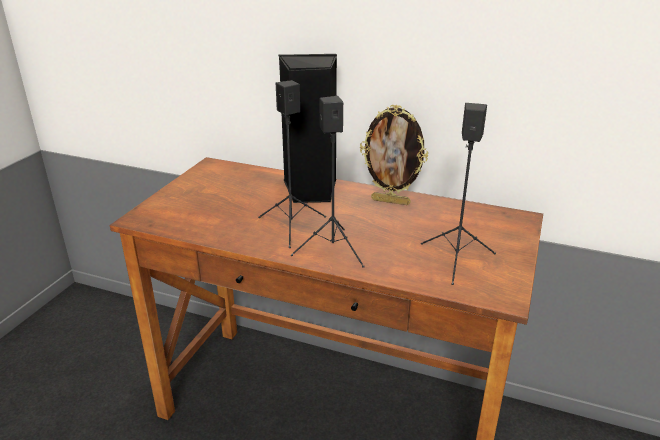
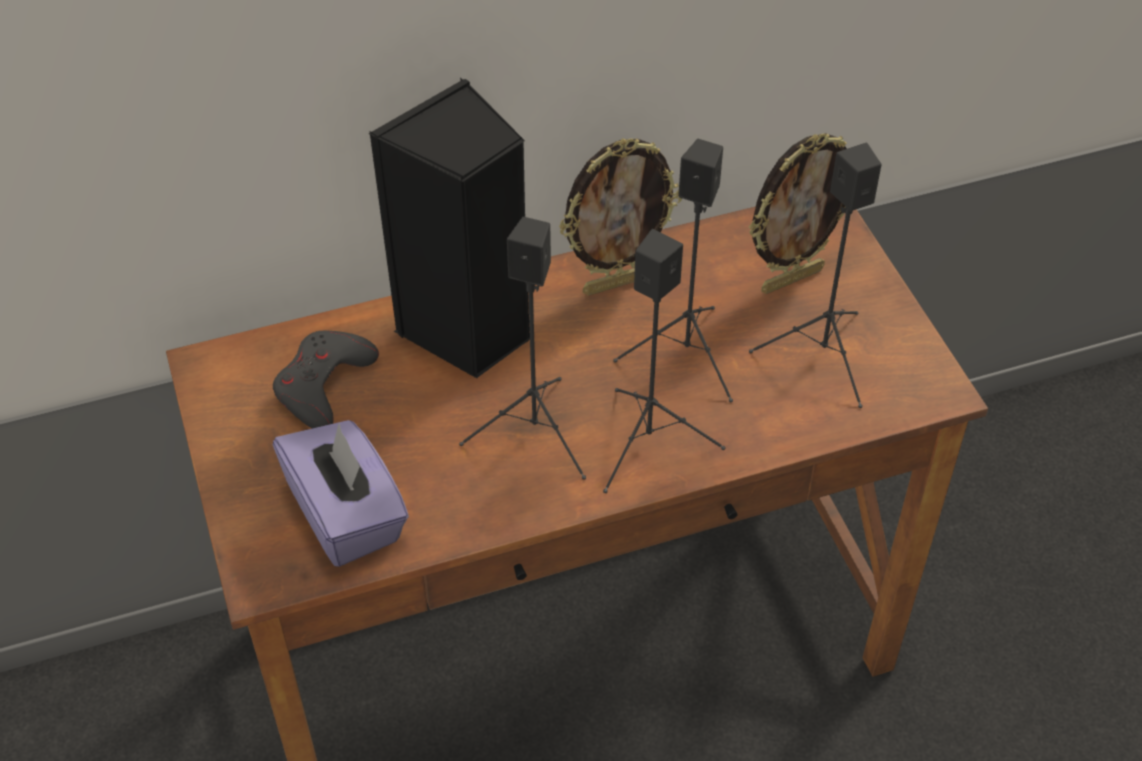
camera: 40 degrees left, 20 degrees up
none -> grey game controller [273,331,379,428]
none -> purple tissue box [273,420,409,567]
none -> black speaker [613,139,733,402]
none -> picture frame [749,133,847,294]

